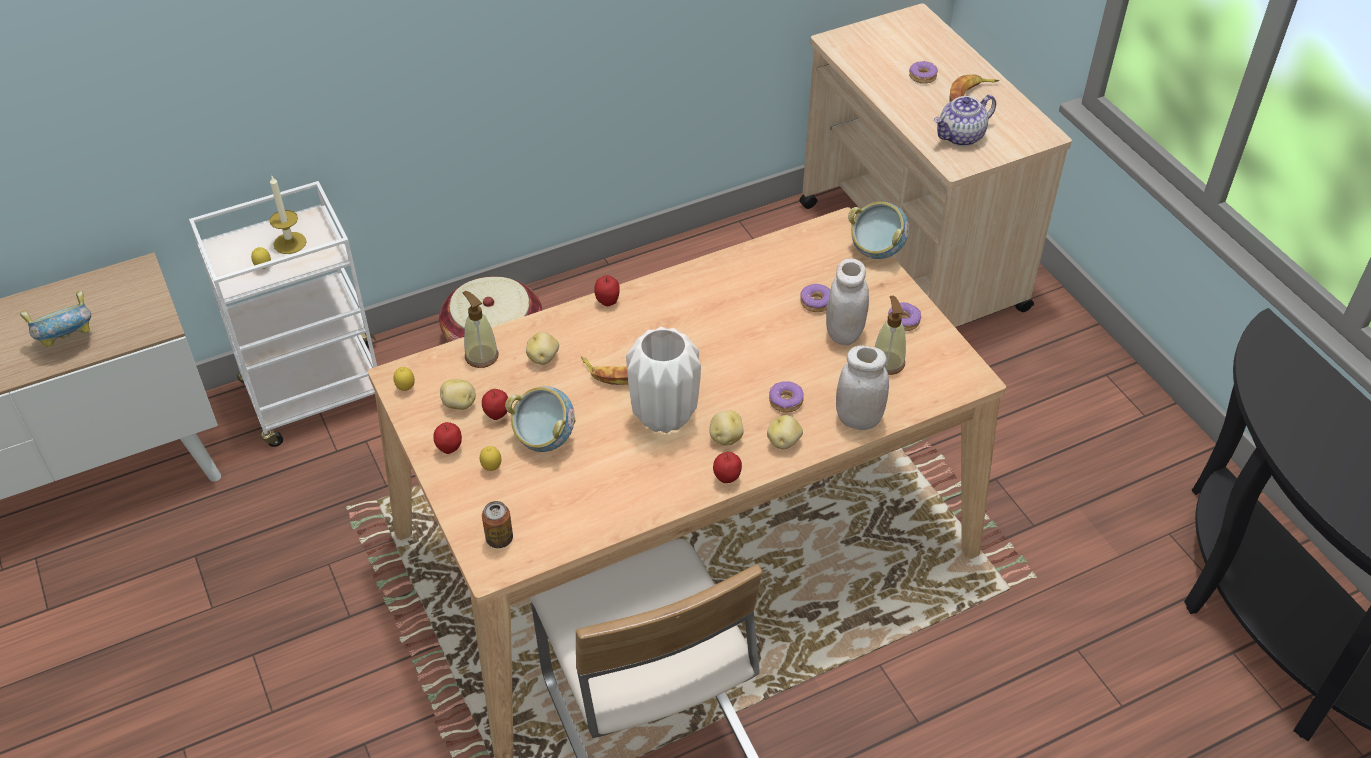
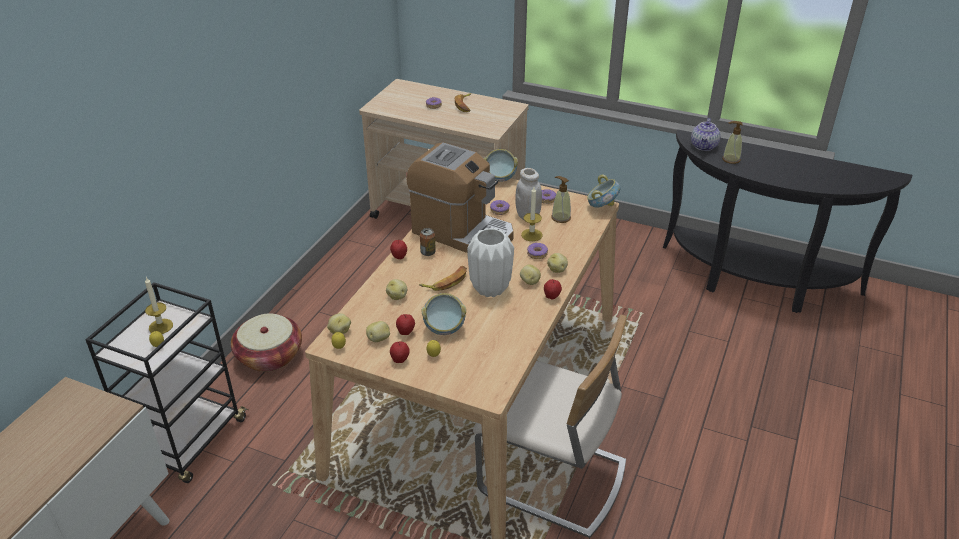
camera: 40 degrees left, 10 degrees down
bowl [20,291,91,347] -> bowl moved to [587,174,620,208]
white cart [189,181,377,447] -> black cart [86,282,248,483]
soap dispenser [462,291,498,368] -> soap dispenser moved to [722,121,742,164]
can [482,501,513,548] -> can moved to [420,228,436,256]
white jar [836,345,889,430] -> none
teapot [934,95,996,146] -> teapot moved to [691,118,721,151]
none -> potato [327,313,351,334]
none -> coffee machine [406,142,514,253]
none -> candle [521,187,542,241]

